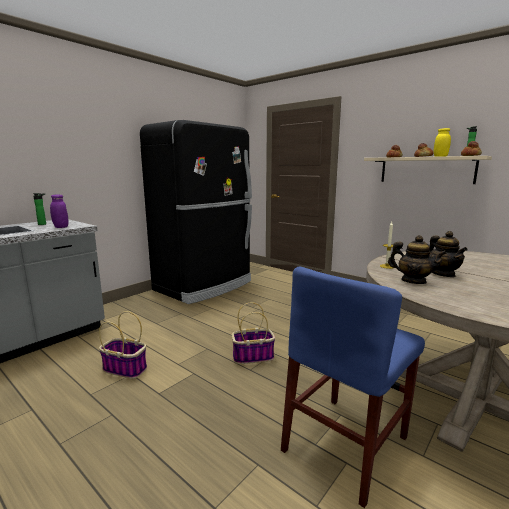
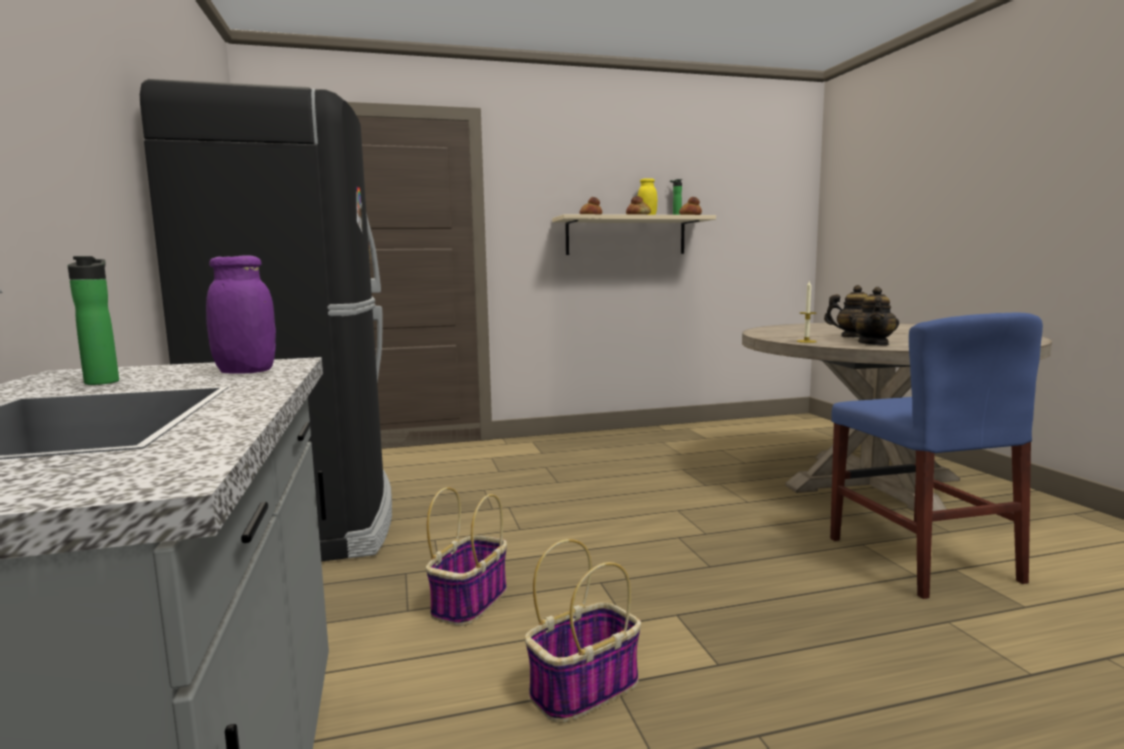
camera: 55 degrees left, 5 degrees down
basket [232,302,275,364] -> basket moved to [426,487,507,626]
teapot [388,235,447,284] -> teapot turned 135 degrees clockwise [851,287,899,345]

